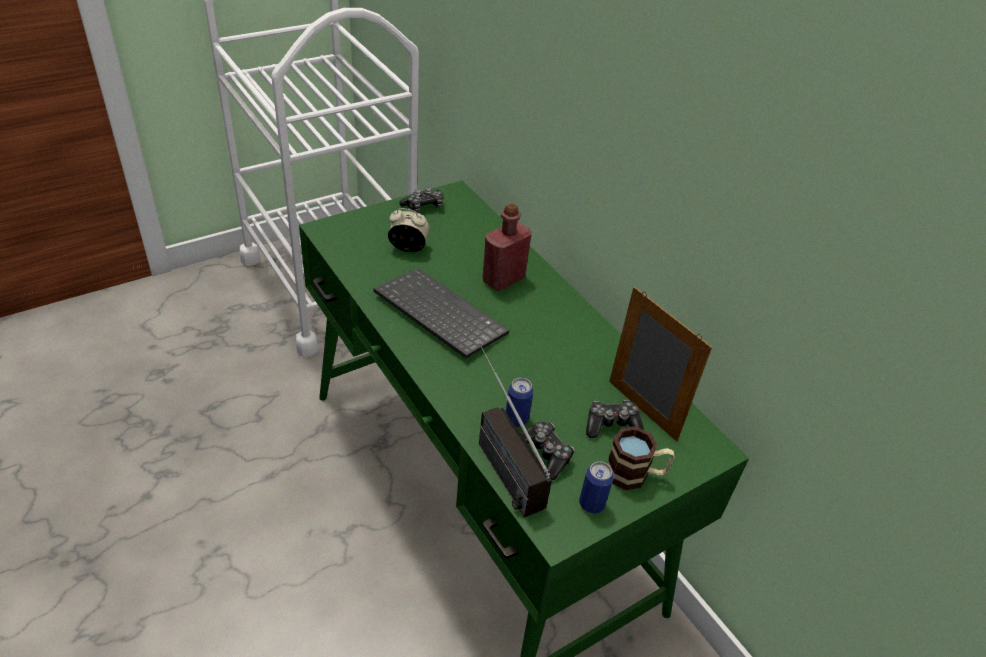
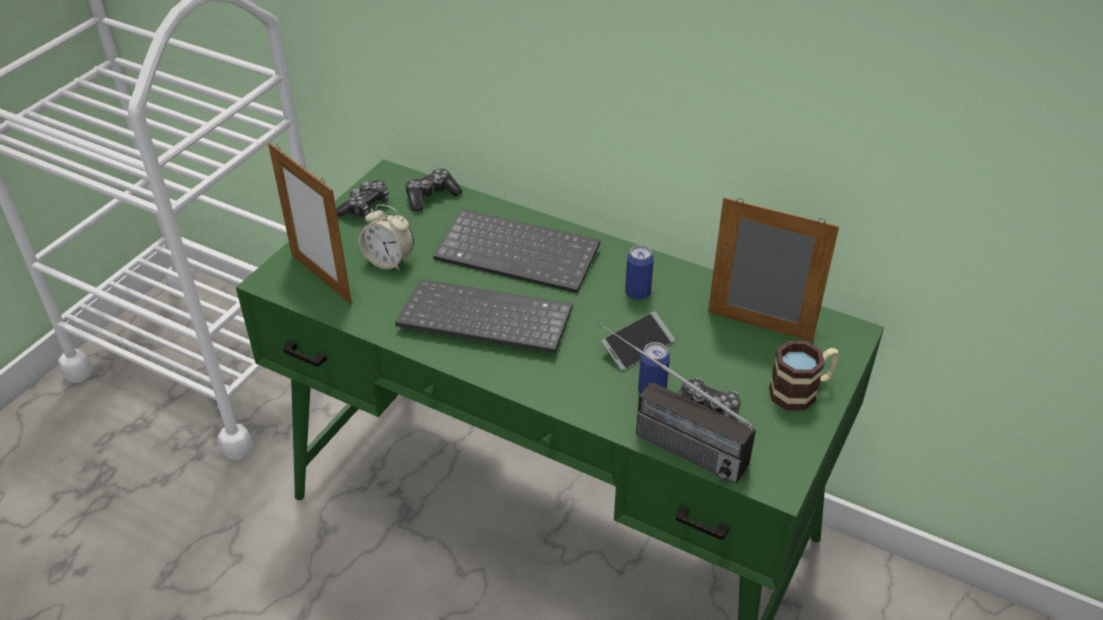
camera: 25 degrees left, 0 degrees up
alarm clock [388,208,430,252] -> alarm clock turned 135 degrees counterclockwise [358,204,414,271]
red bottle [482,204,532,291] -> keyboard [433,209,600,293]
can [579,461,614,513] -> can moved to [625,245,654,300]
game controller [586,400,644,438] -> game controller moved to [406,169,462,212]
none -> picture frame [268,143,352,304]
none -> phone [601,312,675,371]

